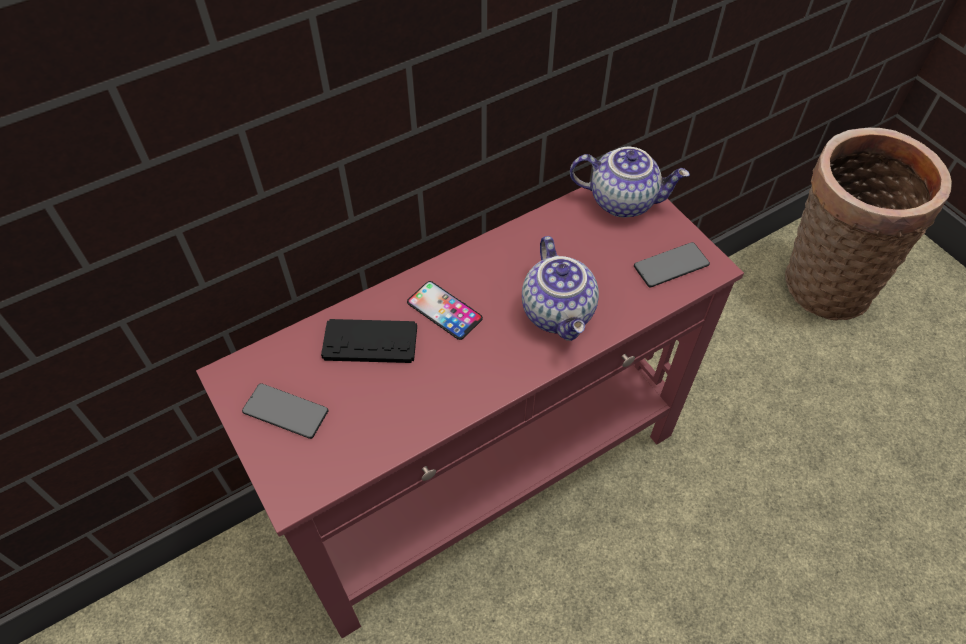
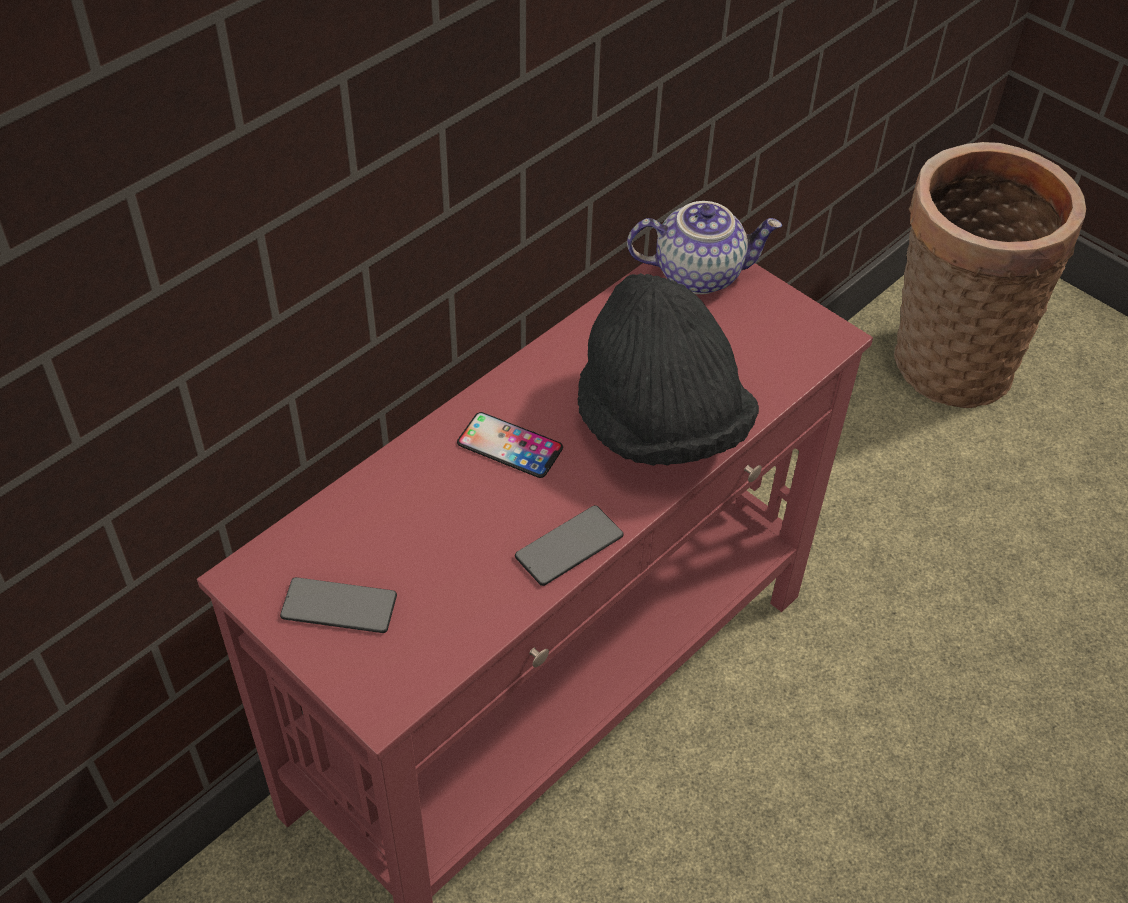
camera: 15 degrees left, 5 degrees down
black game controller [321,319,417,363] -> none
teapot [522,236,599,341] -> black hat [578,273,759,466]
phone [634,242,710,287] -> phone moved to [515,505,623,586]

